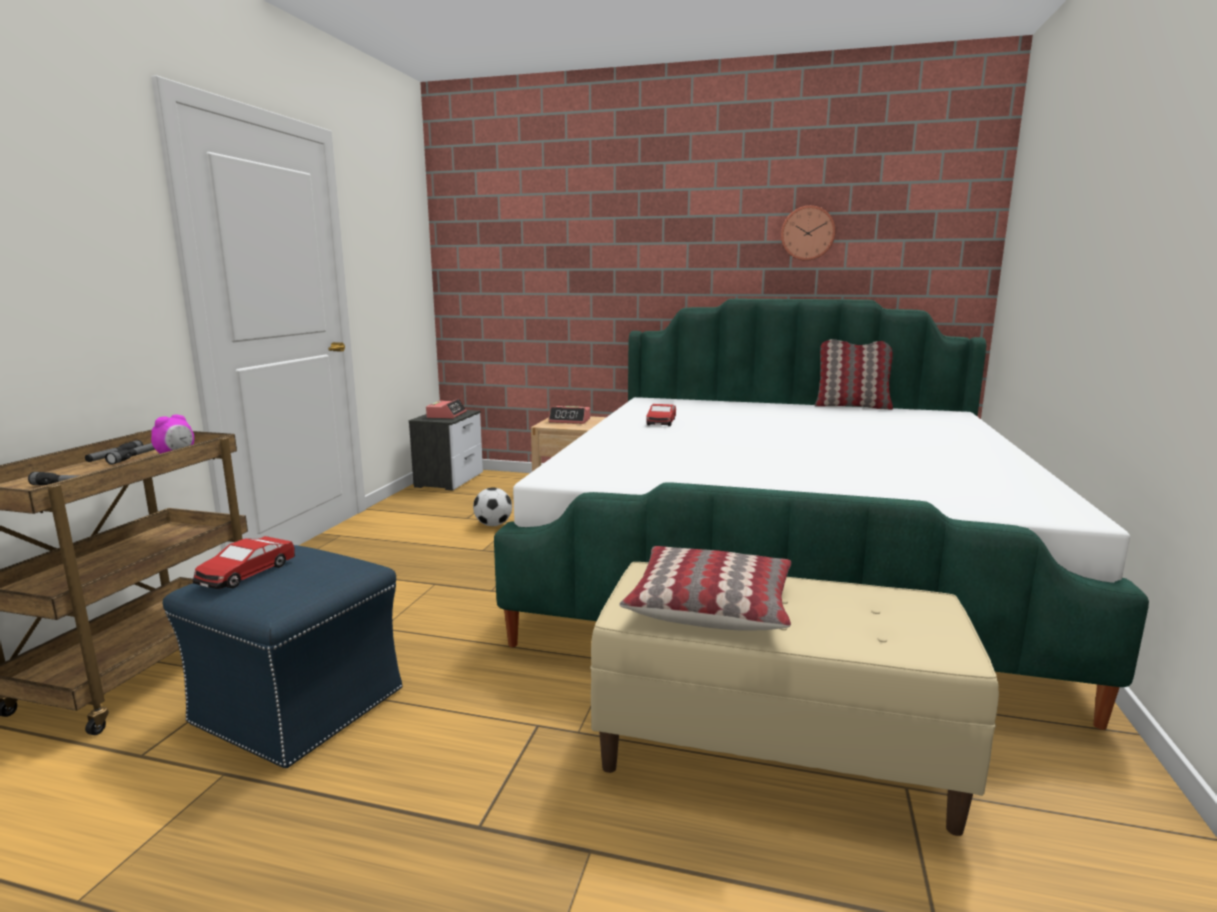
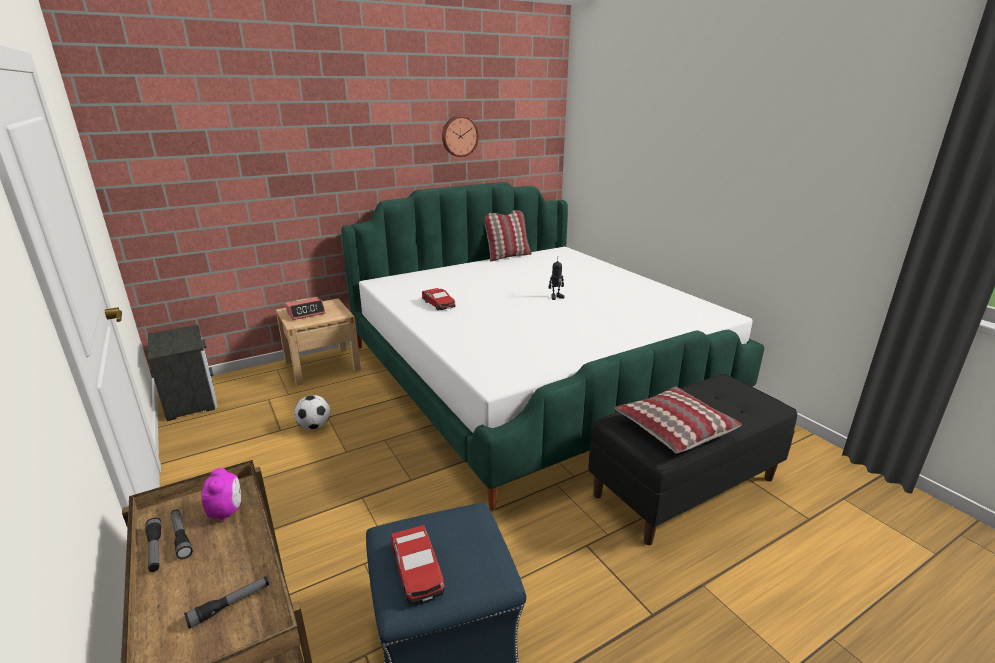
camera: 45 degrees left, 10 degrees up
alarm clock [426,398,467,418] -> none
beige bench [590,562,999,836] -> black bench [588,374,797,545]
none -> toy robot [549,260,565,300]

